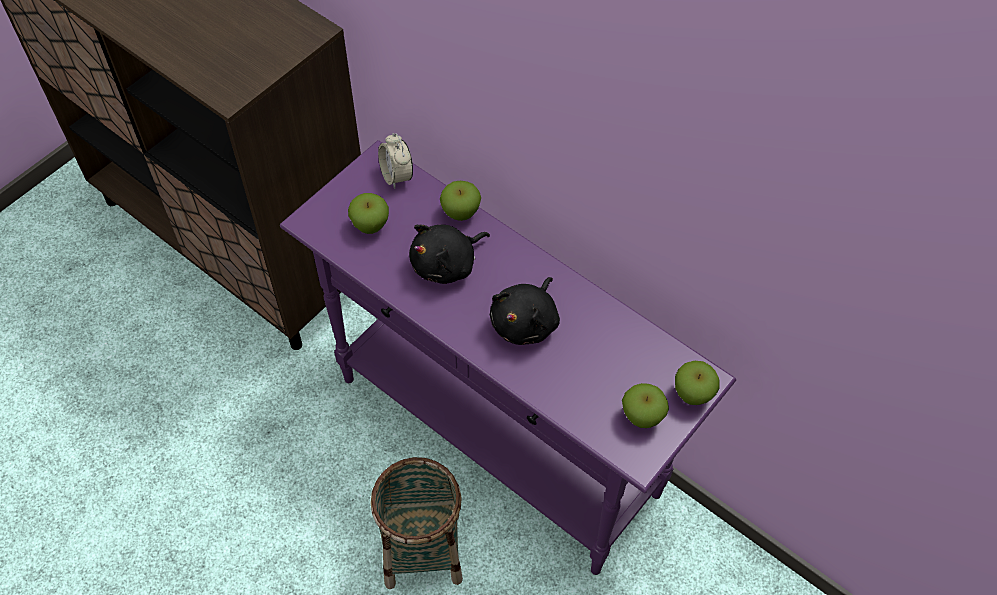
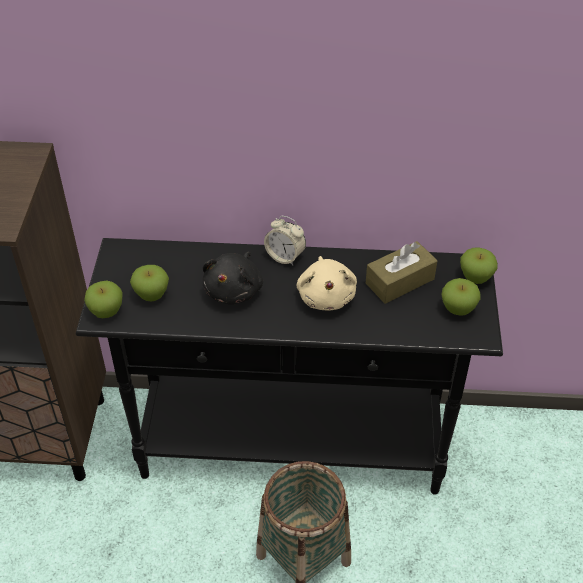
camera: 35 degrees left, 10 degrees down
purple console table [280,140,736,575] -> black console table [76,238,503,495]
alarm clock [378,133,413,189] -> alarm clock moved to [264,216,306,265]
apple [440,181,481,221] -> apple moved to [84,281,123,318]
black plush toy [490,277,560,345] -> beige plush toy [296,256,357,311]
none -> brown tissue box [366,241,438,304]

